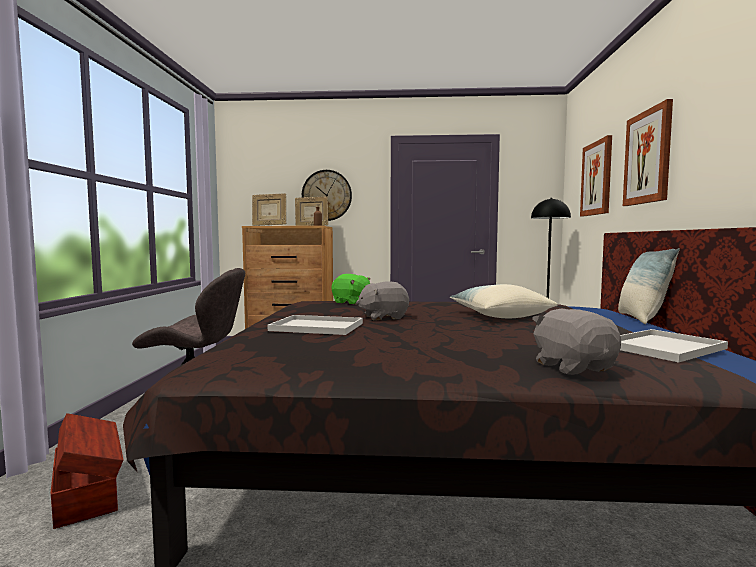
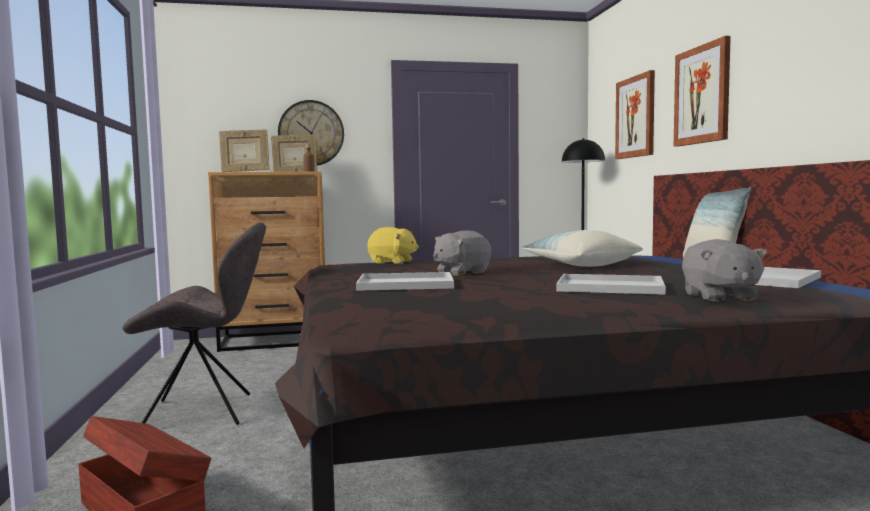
camera: 15 degrees left, 0 degrees up
green plush toy [332,274,370,305] -> yellow plush toy [367,227,419,264]
grey plush toy [532,308,621,375] -> grey plush toy turned 150 degrees counterclockwise [682,239,767,302]
none -> white tray [556,274,666,295]

